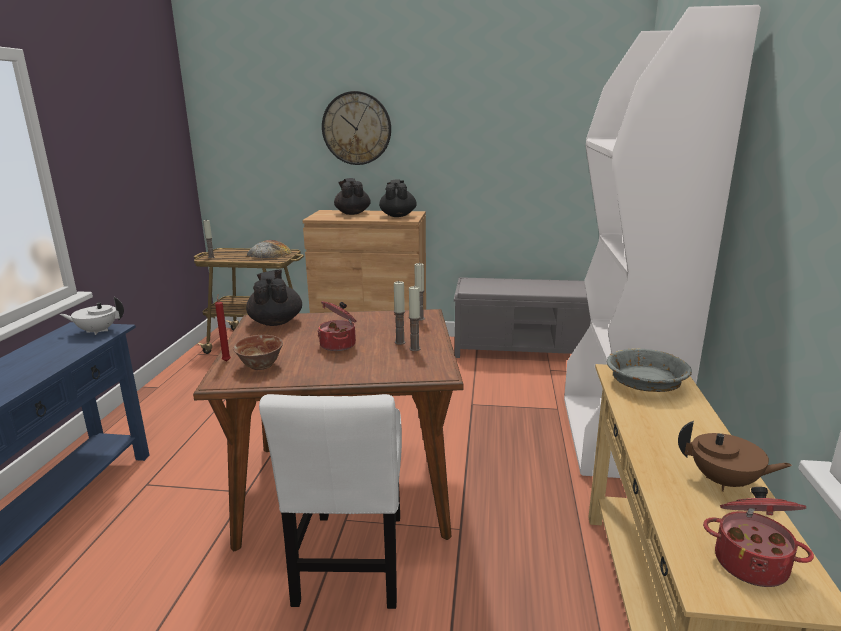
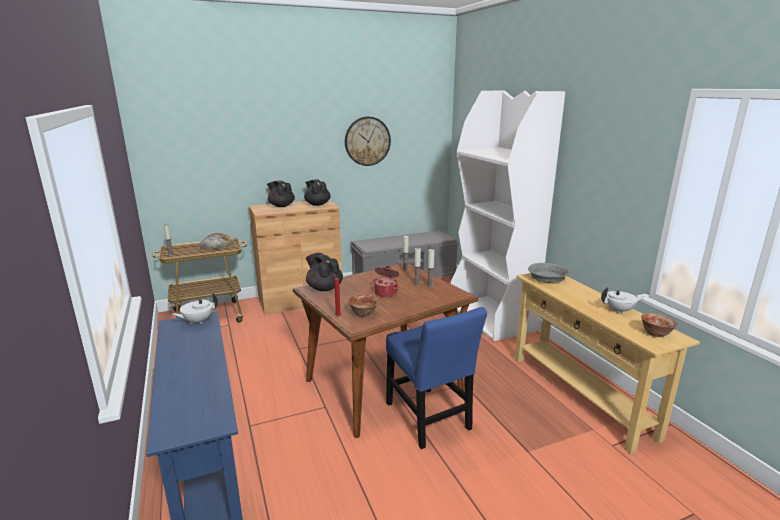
camera: 30 degrees left, 0 degrees up
white chair [259,394,402,609] -> blue chair [386,307,487,449]
wall clock [322,91,391,165] -> wall clock moved to [345,117,391,166]
brown teapot [678,421,792,492] -> white teapot [601,287,644,314]
cooking pot [703,487,814,587] -> bowl [641,313,678,337]

